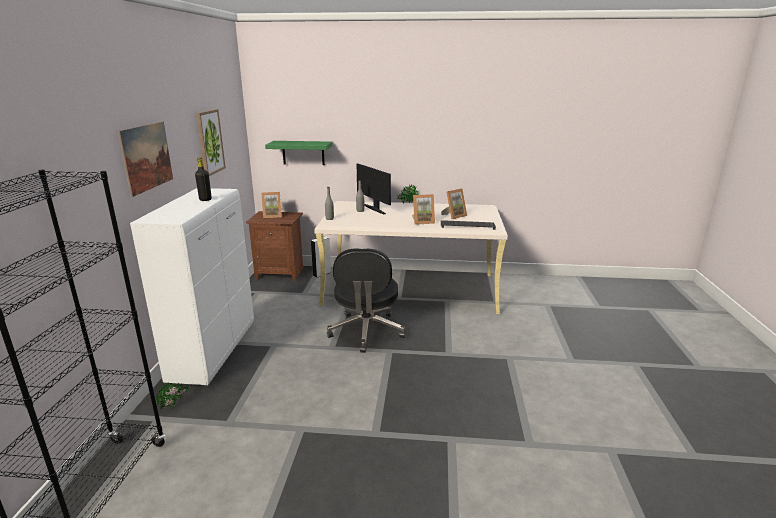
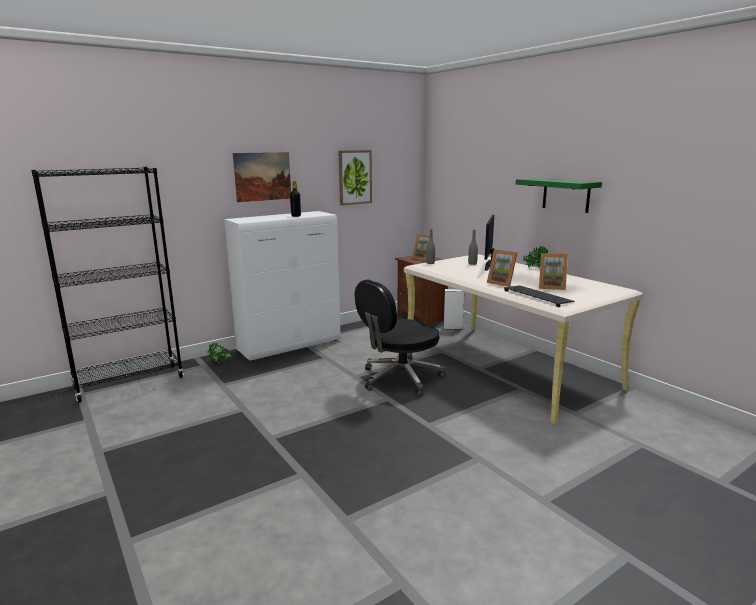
camera: 50 degrees right, 5 degrees down
green shelf [265,141,332,165] -> green shelf moved to [516,178,602,213]

